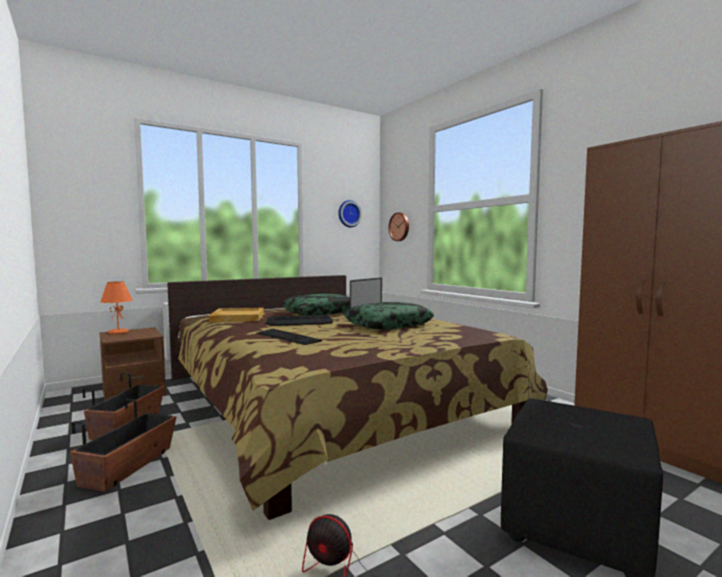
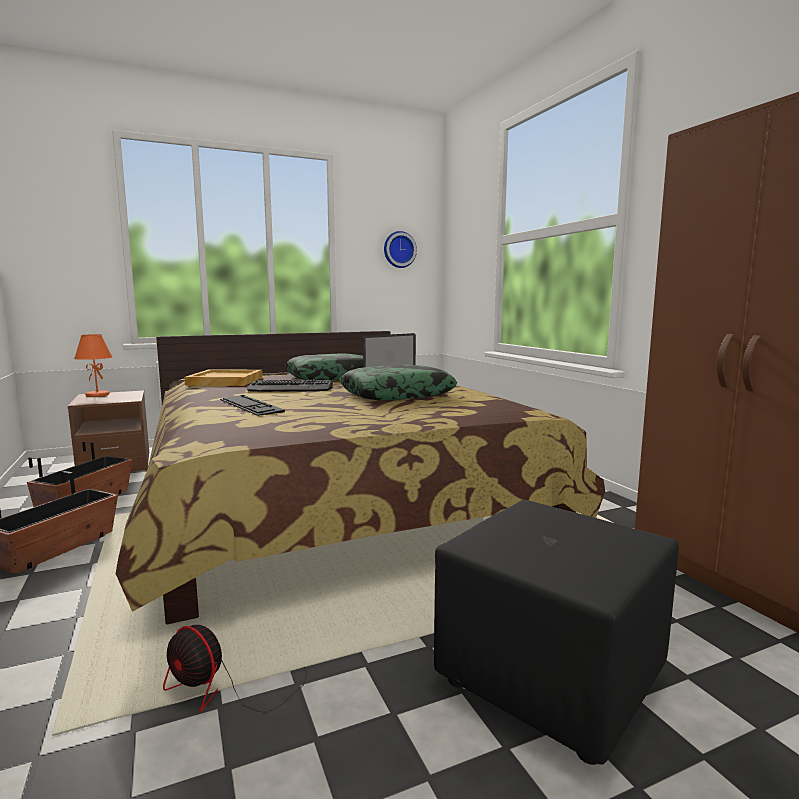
camera: 10 degrees right, 5 degrees up
wall clock [388,212,409,241] -> none

